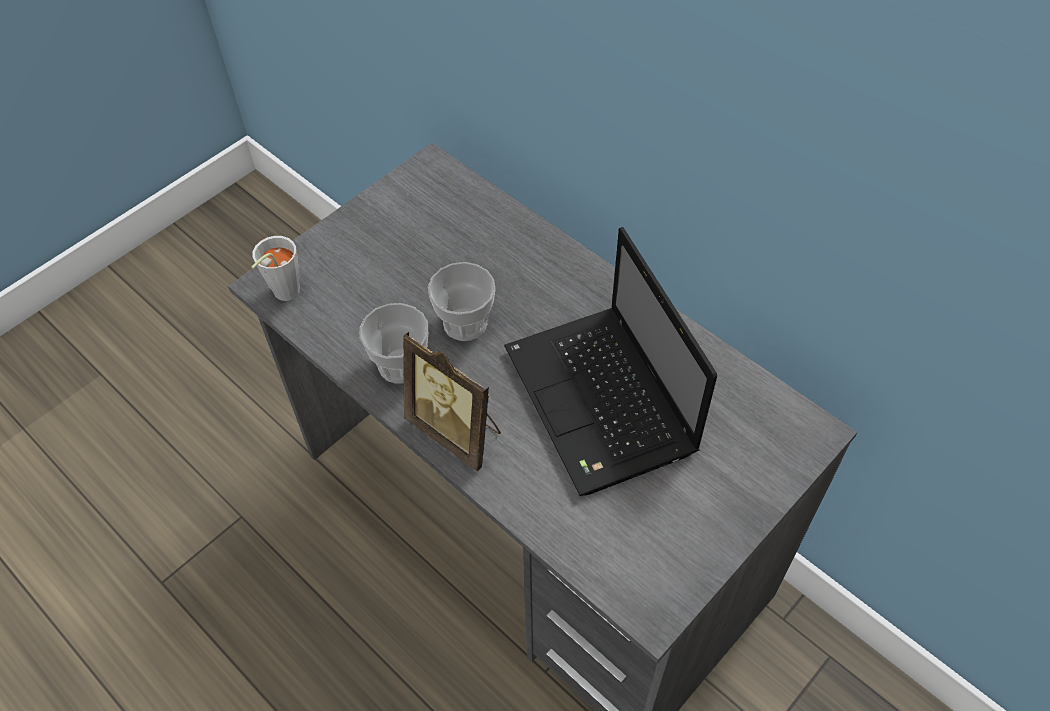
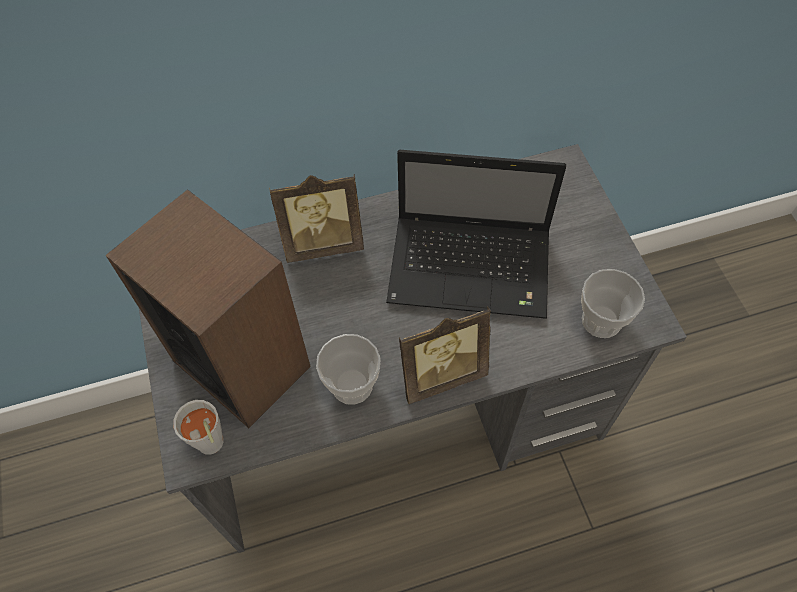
camera: 60 degrees left, 5 degrees up
cup [428,262,496,341] -> cup moved to [581,269,645,338]
none -> speaker [105,189,311,428]
none -> picture frame [269,174,364,263]

